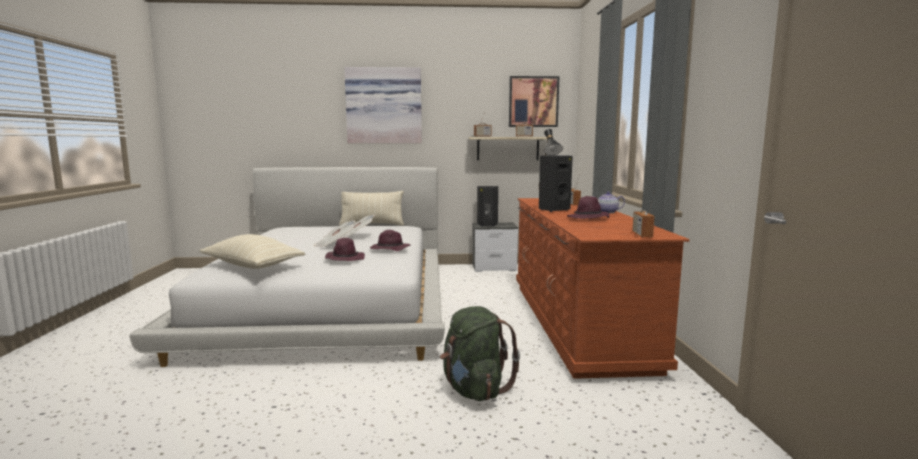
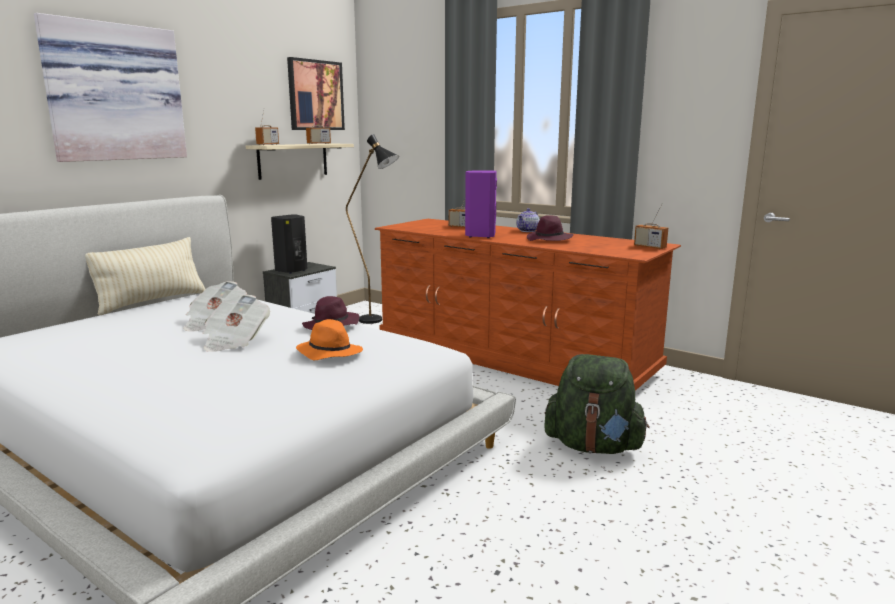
camera: 50 degrees left, 5 degrees up
beige pillow [199,234,305,269] -> none
purple hat [325,238,365,261] -> orange hat [296,319,363,360]
black speaker [539,155,573,212] -> purple speaker [465,171,497,238]

